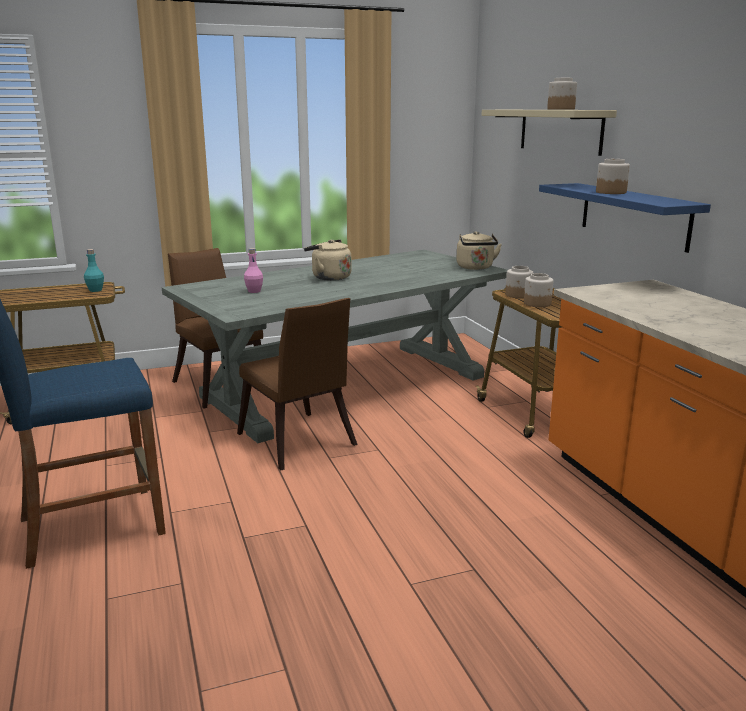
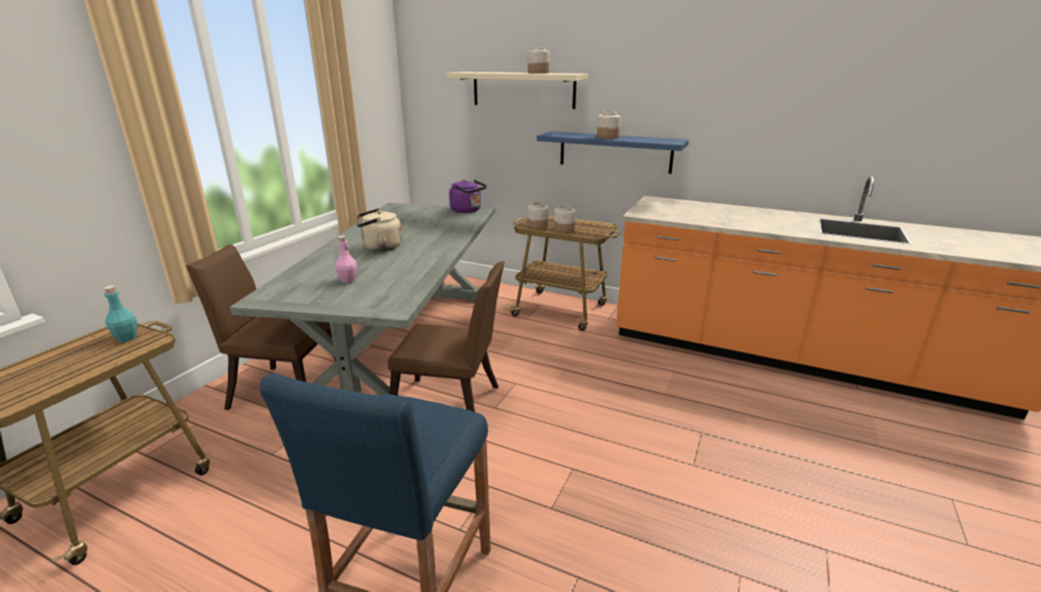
camera: 45 degrees left, 5 degrees up
beige kettle [457,231,502,270] -> purple kettle [449,180,487,213]

